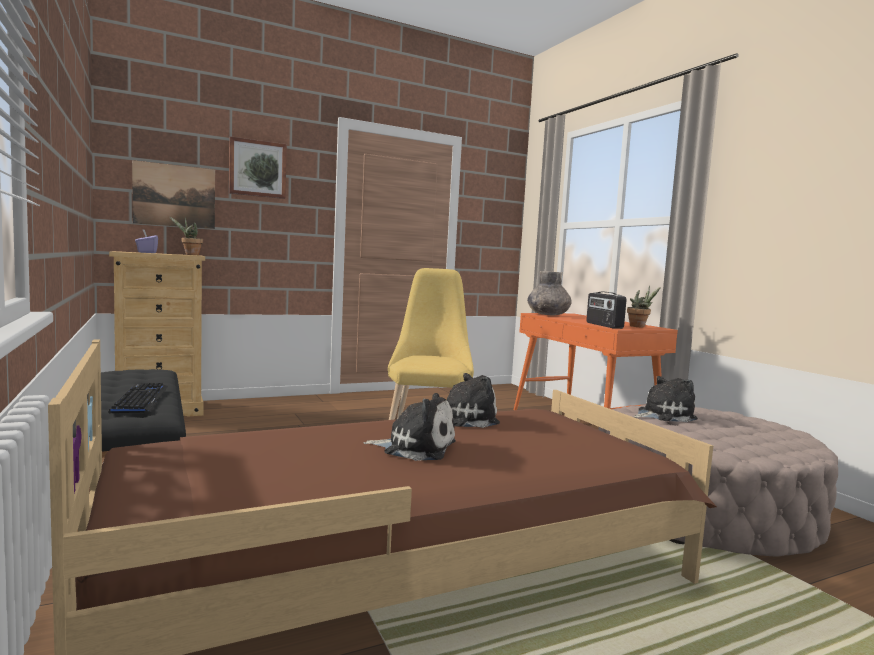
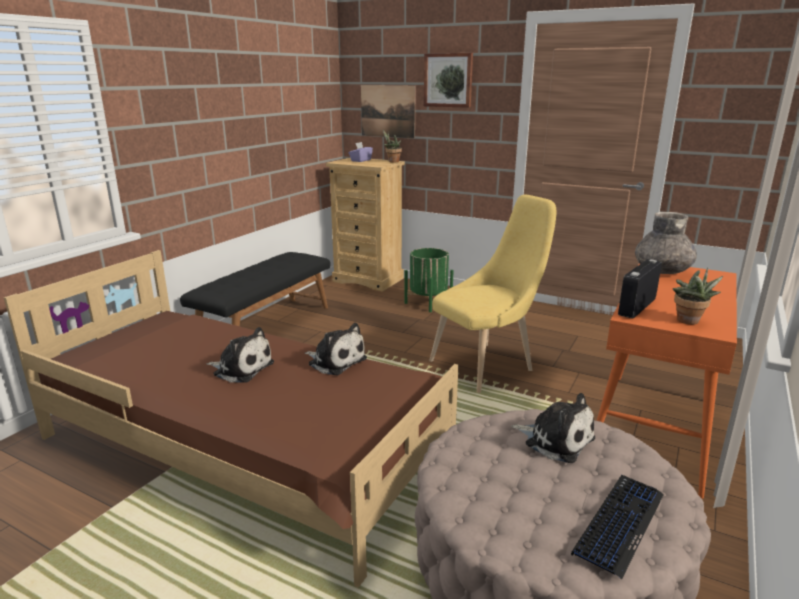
camera: 55 degrees right, 15 degrees up
keyboard [108,383,168,414] -> keyboard moved to [571,475,664,579]
plush toy [363,393,456,461] -> plush toy turned 45 degrees counterclockwise [206,327,274,383]
none -> green planter [405,248,454,312]

